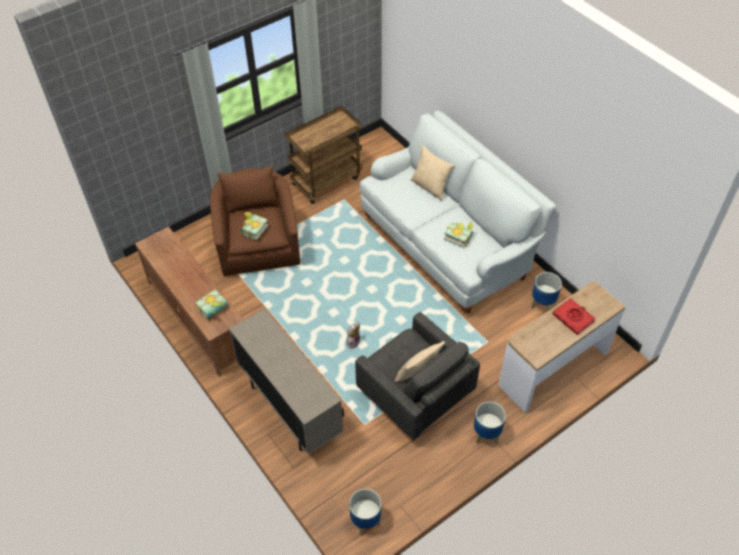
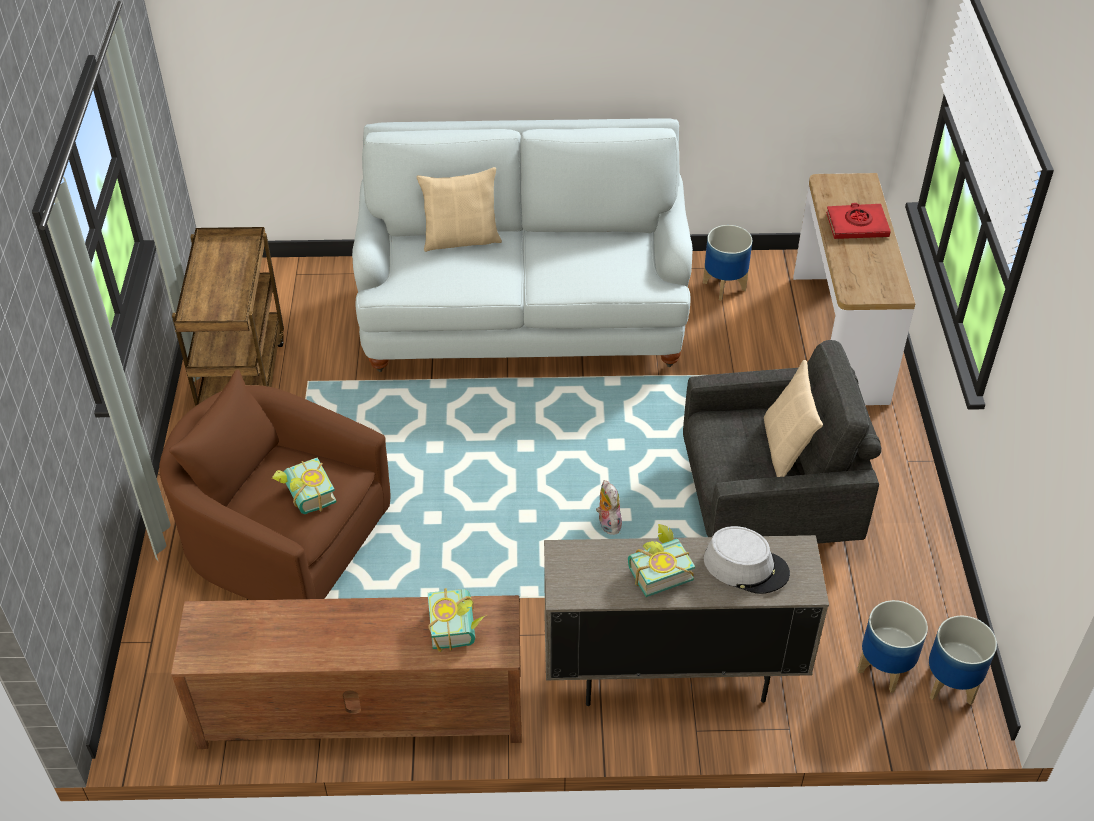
camera: 55 degrees left, 5 degrees down
book [444,221,473,248] -> book moved to [628,524,695,597]
planter [474,402,506,445] -> planter moved to [857,600,928,693]
none -> grey hat [704,526,790,594]

